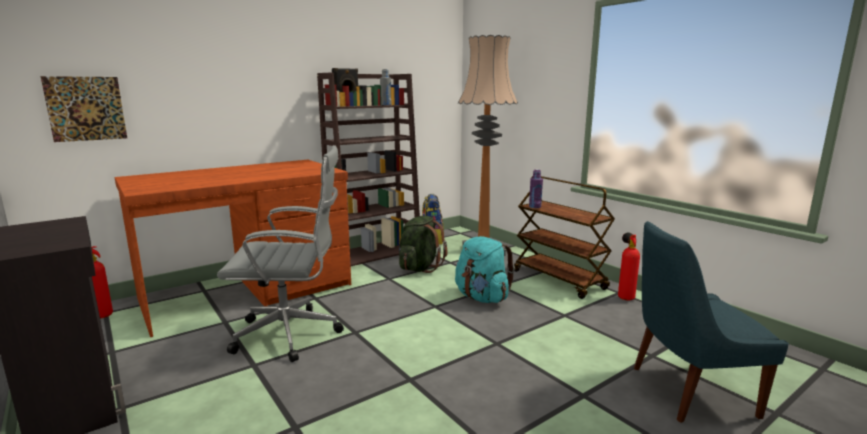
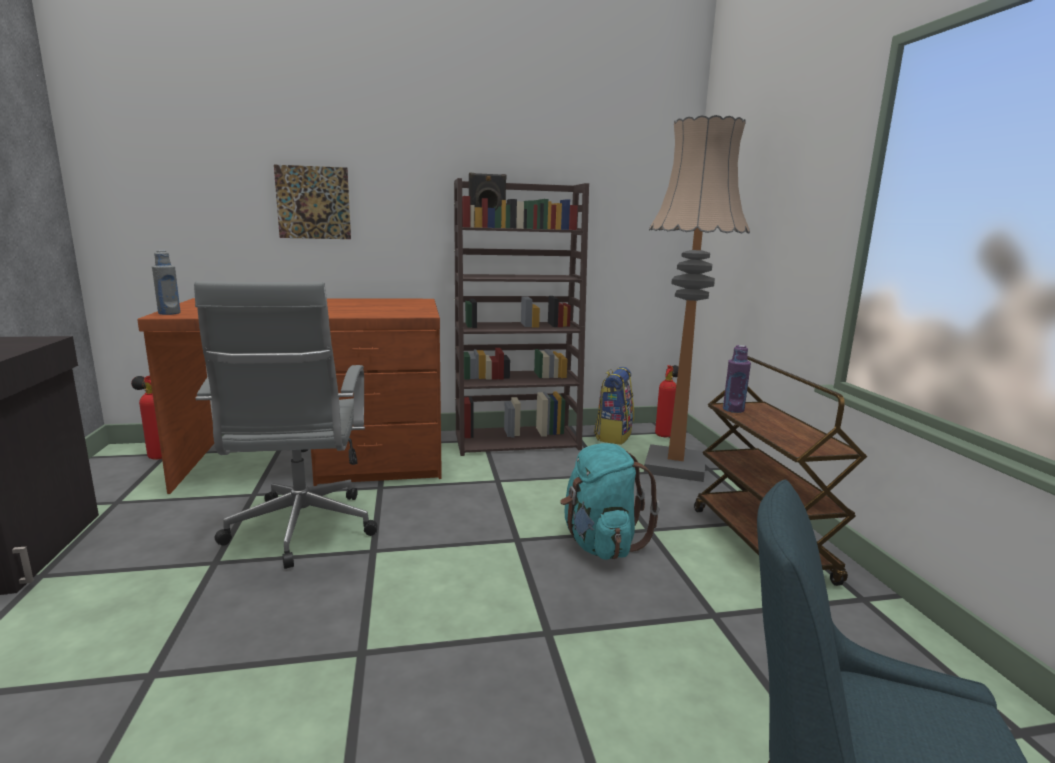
camera: 25 degrees right, 0 degrees up
picture [41,76,127,142] -> picture moved to [274,165,351,239]
grey office chair [217,145,344,362] -> grey office chair turned 60 degrees clockwise [194,281,378,569]
grey bottle [380,69,391,105] -> grey bottle moved to [152,250,181,315]
green backpack [399,216,448,273] -> none
fire extinguisher [618,232,640,301] -> fire extinguisher moved to [655,365,679,437]

